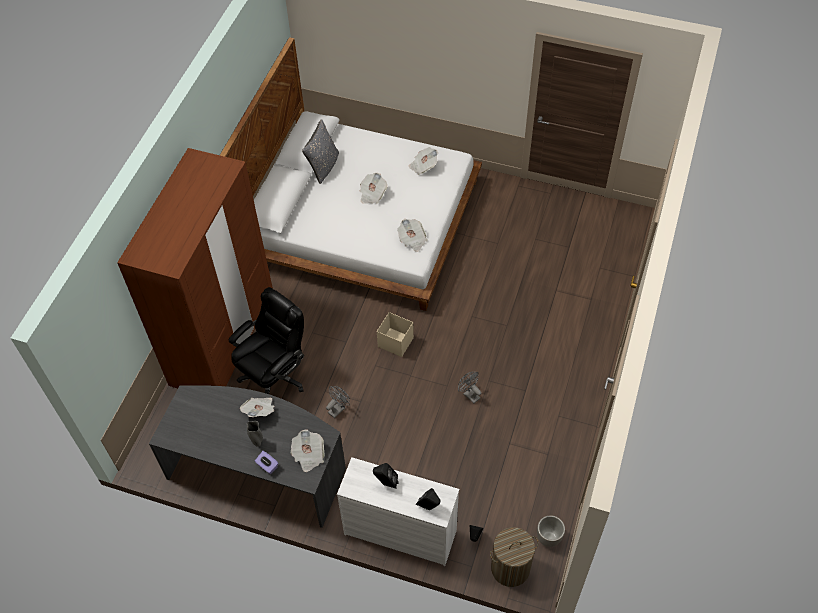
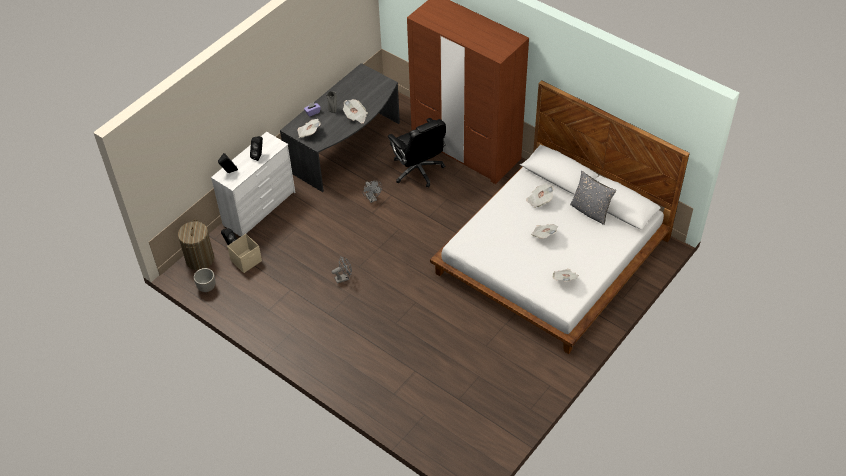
camera: 110 degrees right, 5 degrees down
beige storage box [377,312,414,357] -> beige storage box moved to [227,234,262,273]
newspaper [397,219,428,252] -> newspaper moved to [526,184,554,208]

